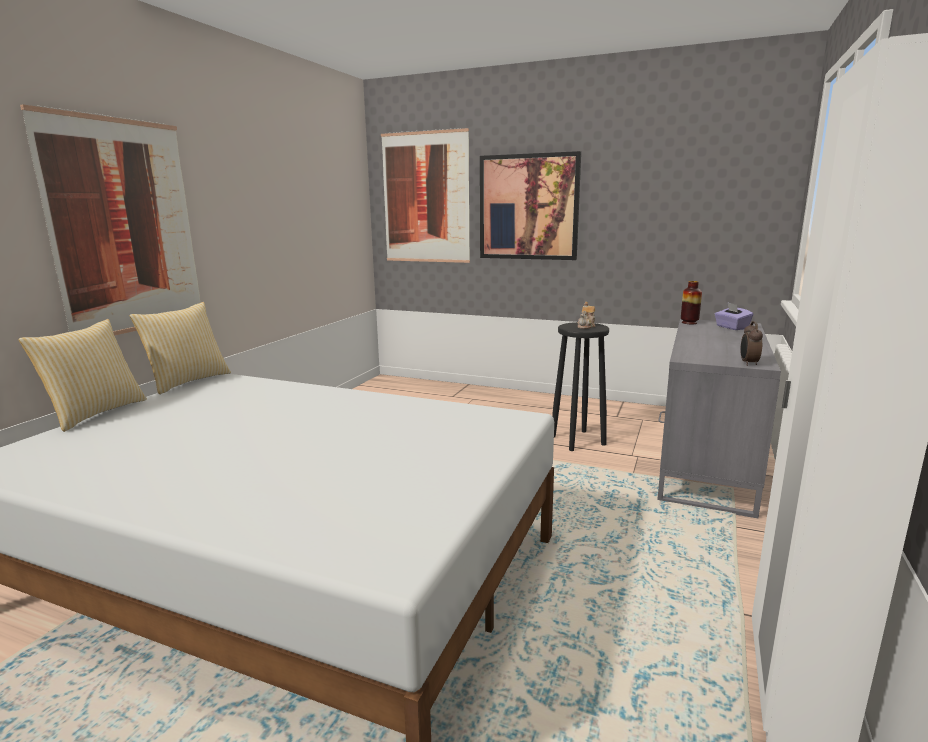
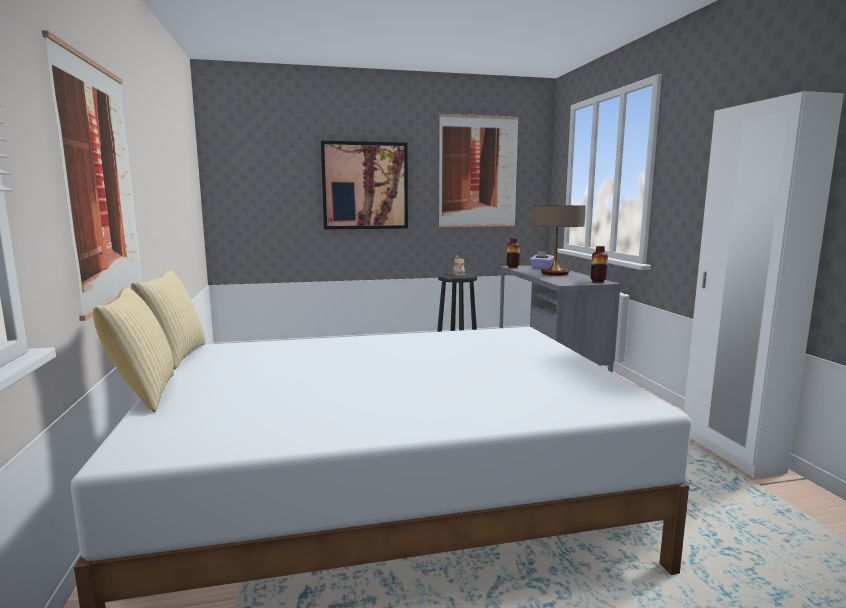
camera: 35 degrees left, 5 degrees down
picture [381,128,470,263] -> picture moved to [439,114,519,227]
alarm clock [740,321,763,366] -> vase [591,246,608,283]
none -> table lamp [531,204,586,276]

